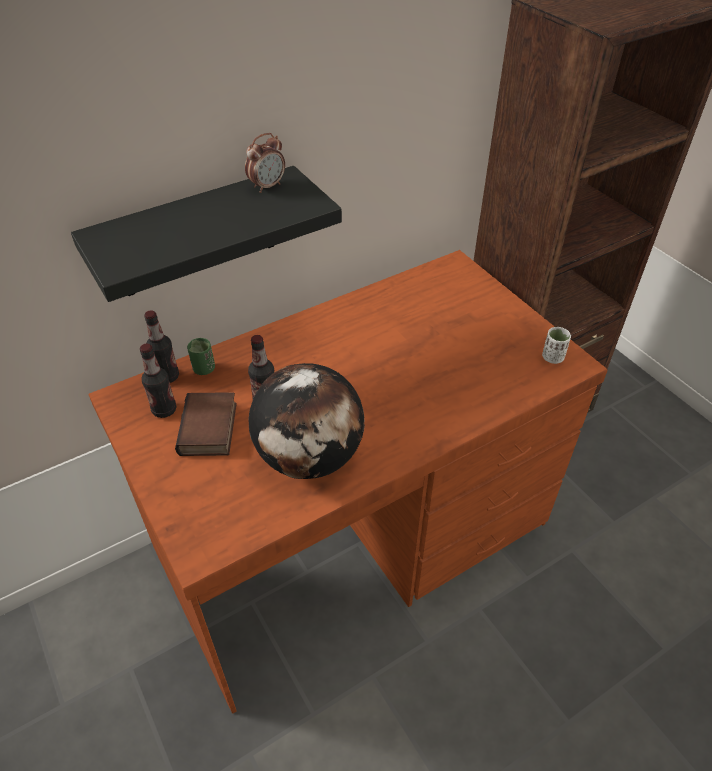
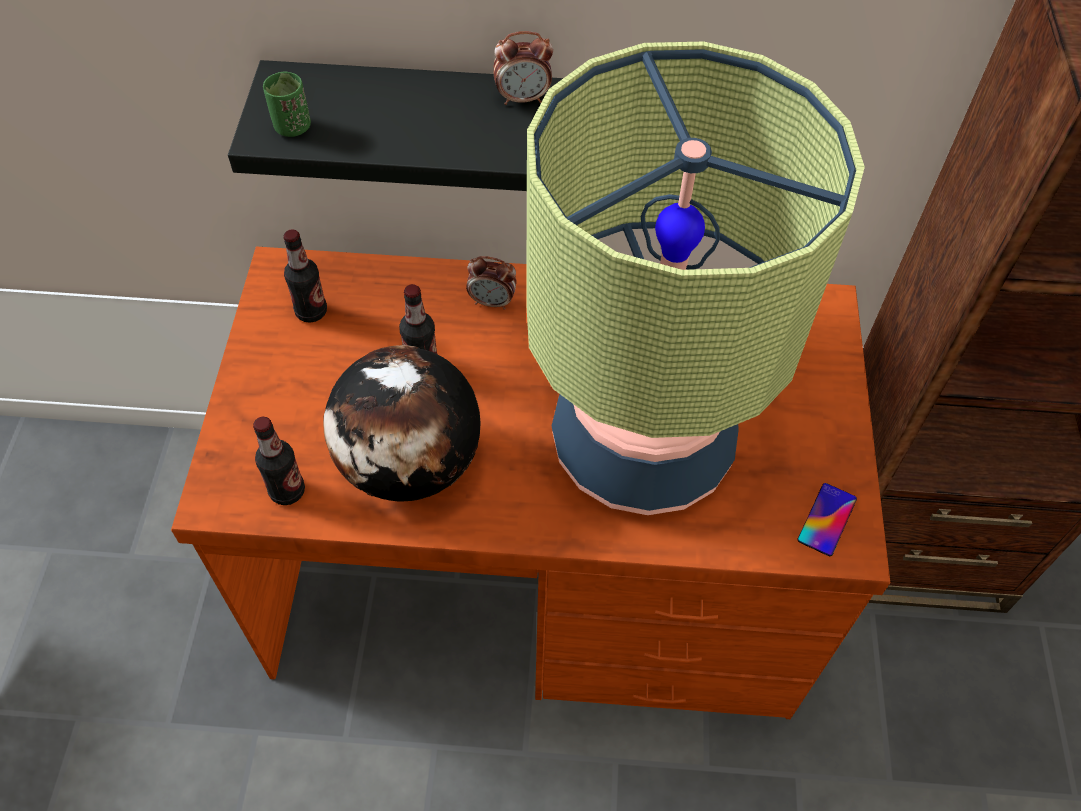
camera: 35 degrees right, 10 degrees up
bottle [144,310,179,383] -> bottle moved to [253,417,305,505]
book [175,392,236,456] -> none
green cup [187,338,215,375] -> green cup moved to [263,71,311,137]
white cup [542,327,571,364] -> phone [798,483,857,556]
none -> alarm clock [466,256,517,310]
none -> table lamp [526,42,865,515]

